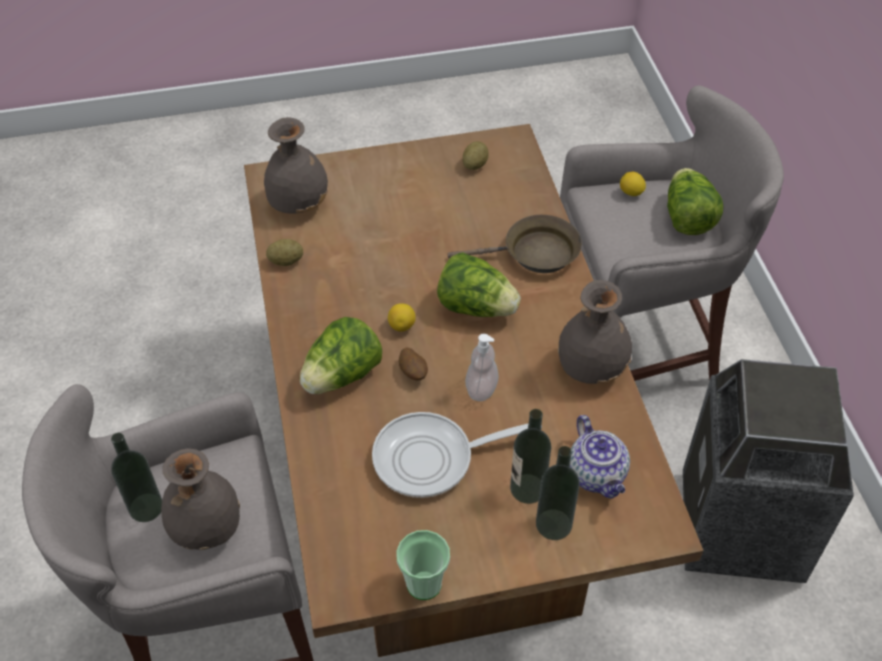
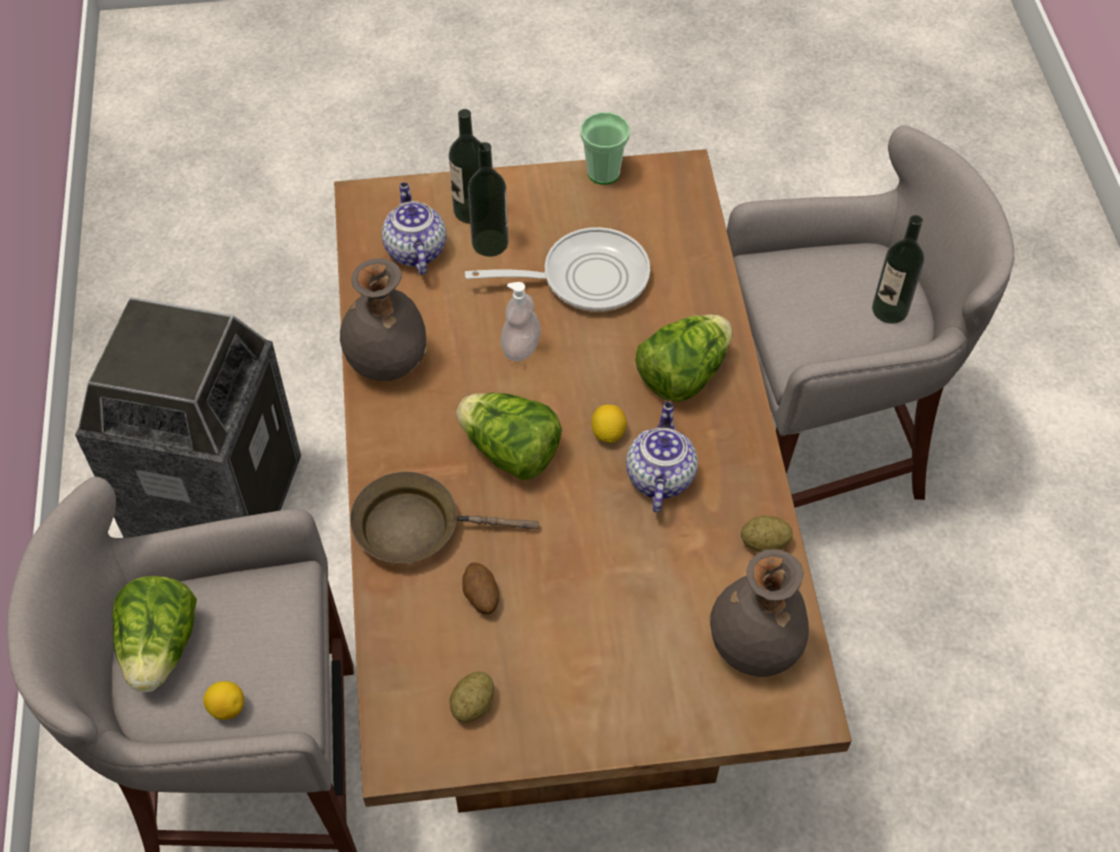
camera: 175 degrees left, 5 degrees up
grey vase [161,448,240,550] -> none
potato [399,347,428,380] -> potato moved to [462,562,499,614]
none -> teapot [626,402,698,513]

